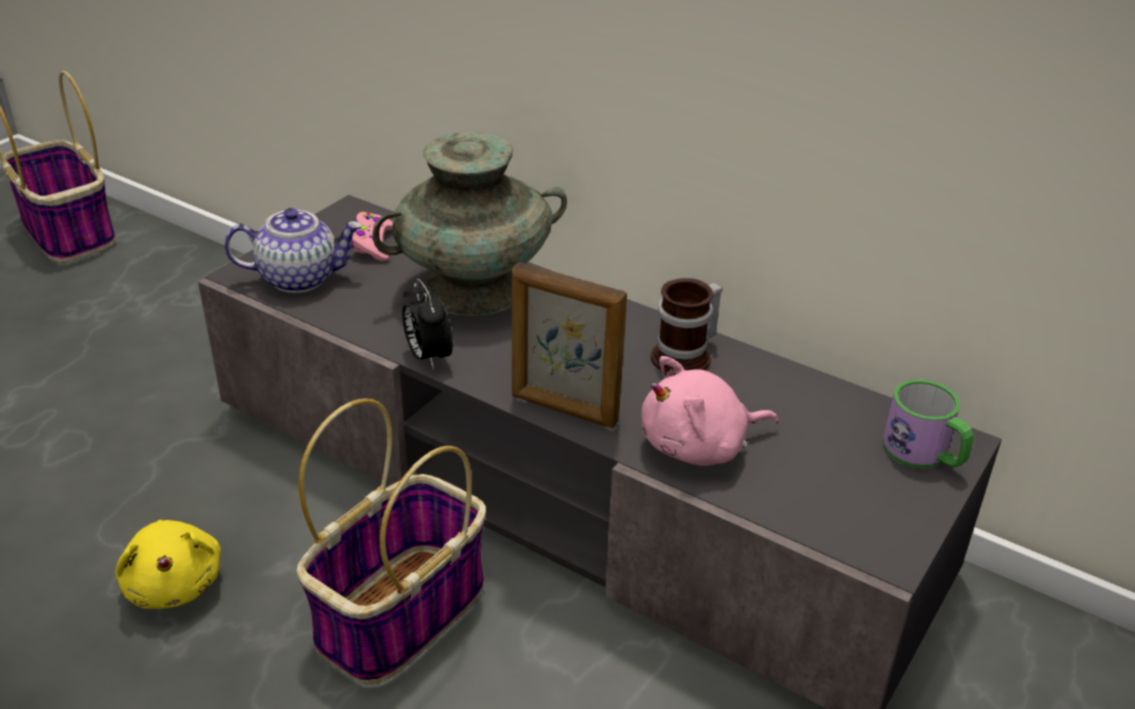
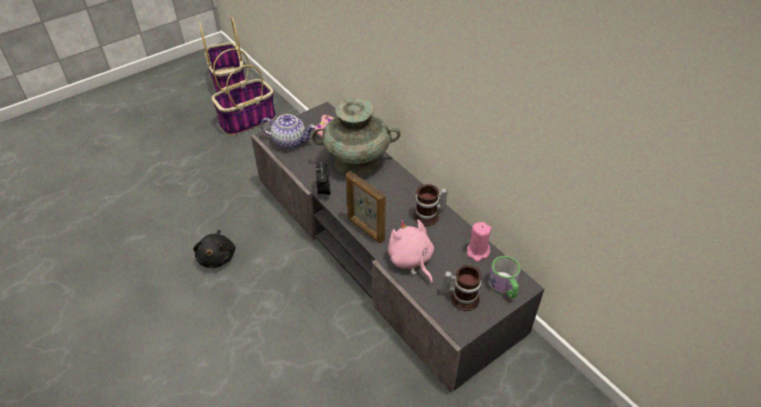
camera: 20 degrees right, 10 degrees up
yellow plush toy [116,520,221,609] -> black plush toy [193,230,235,268]
basket [297,398,486,685] -> basket moved to [212,49,276,136]
pink plush toy [641,356,778,466] -> pink plush toy turned 60 degrees clockwise [388,219,434,284]
none -> mug [443,265,482,311]
none -> pink candle [467,222,491,262]

